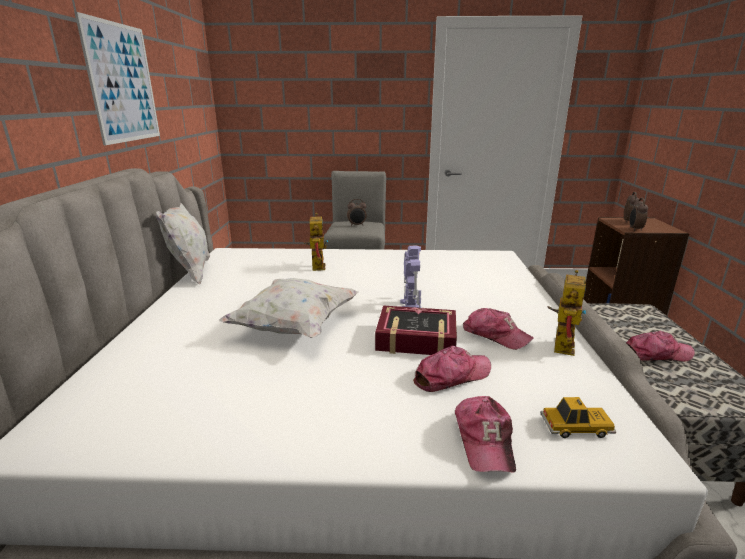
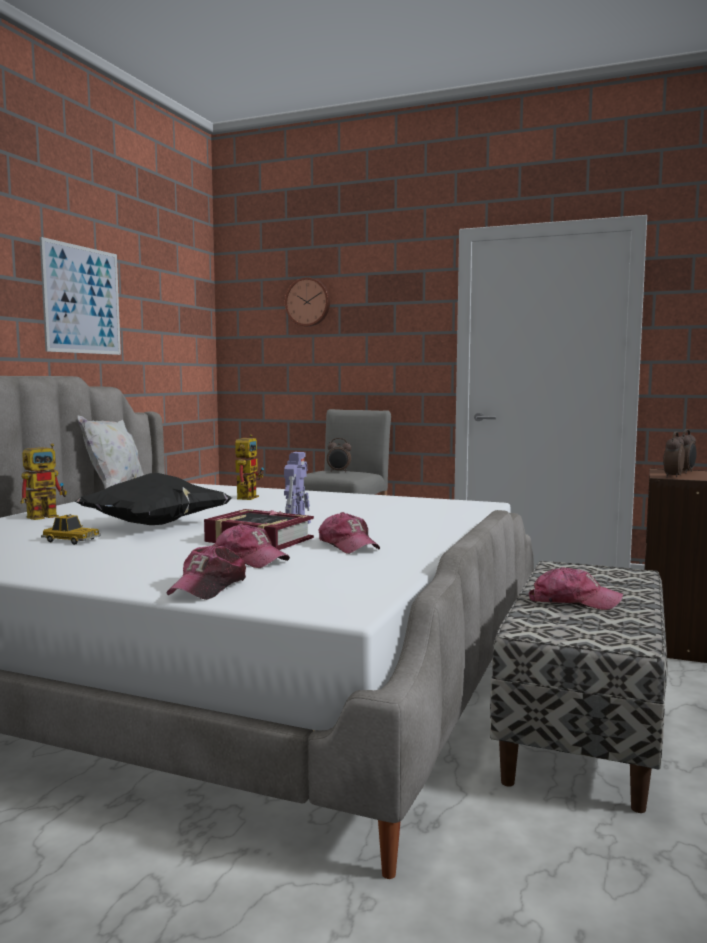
camera: 20 degrees right, 15 degrees down
white pillow [219,278,359,338] -> black pillow [75,473,232,525]
cap [413,346,491,392] -> cap turned 45 degrees clockwise [213,524,290,568]
toy car [540,397,616,438] -> toy car moved to [41,514,101,545]
toy robot [548,270,586,356] -> toy robot moved to [20,444,67,520]
none -> wall clock [285,277,330,327]

